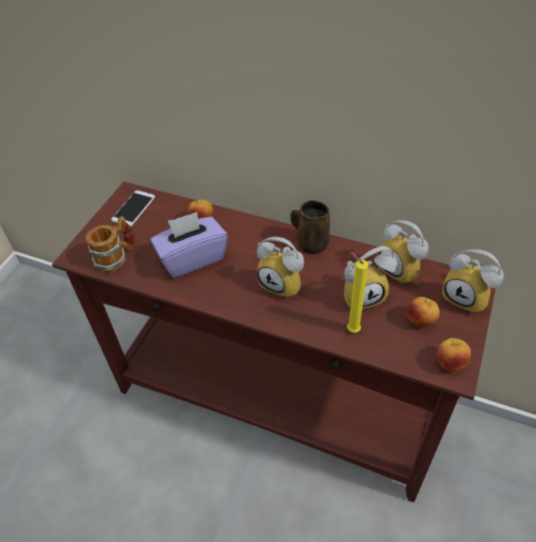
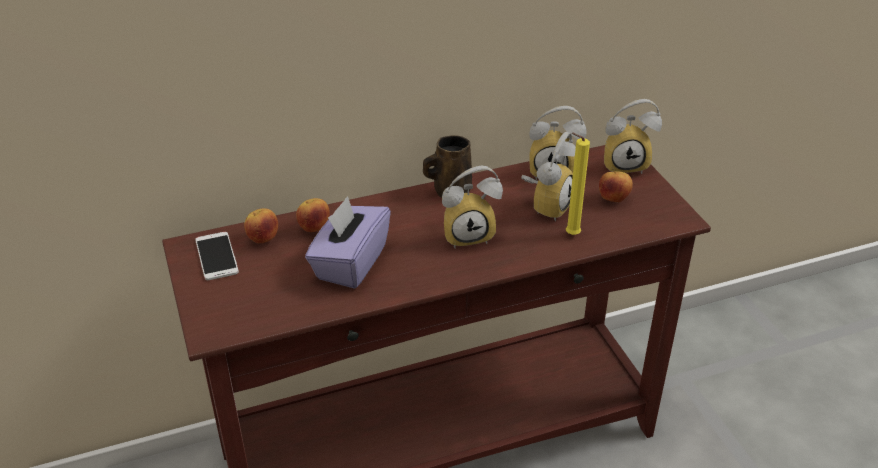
camera: 45 degrees left, 10 degrees down
mug [86,216,134,273] -> none
apple [437,338,471,372] -> apple moved to [244,208,278,243]

